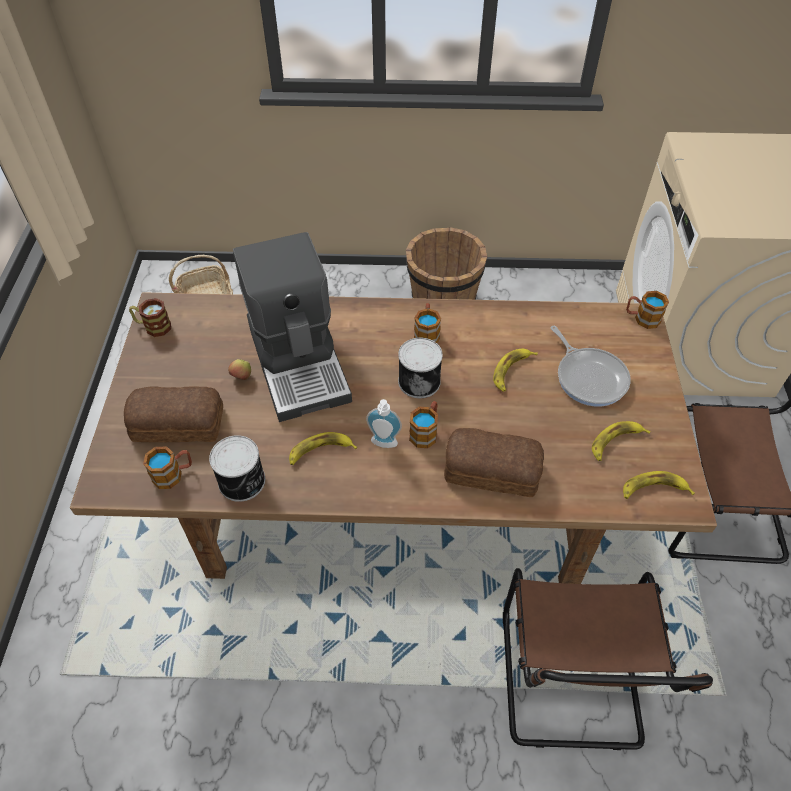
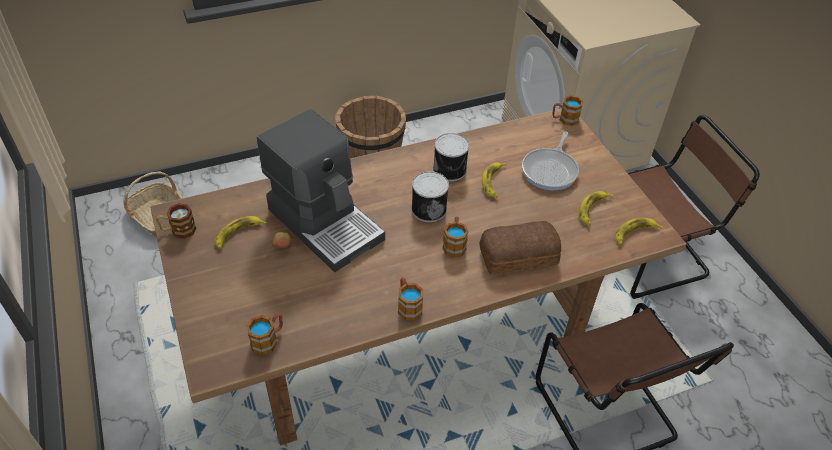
camera: 25 degrees left, 5 degrees down
bread [124,387,223,442] -> none
can [209,435,265,502] -> can moved to [433,133,469,181]
banana [289,432,357,465] -> banana moved to [215,216,267,249]
soap dispenser [366,399,402,448] -> none
mug [414,303,441,343] -> mug moved to [398,277,423,321]
frying pan [550,326,631,406] -> frying pan turned 75 degrees clockwise [522,131,579,190]

